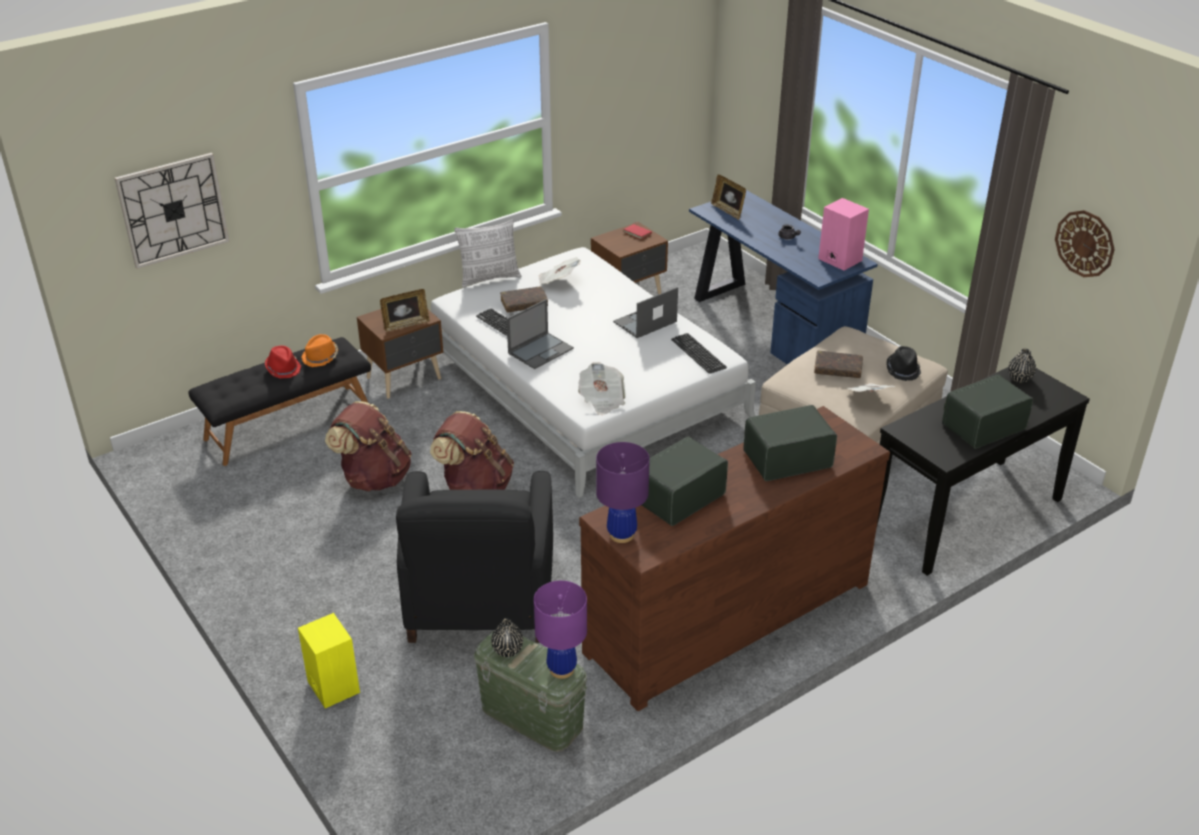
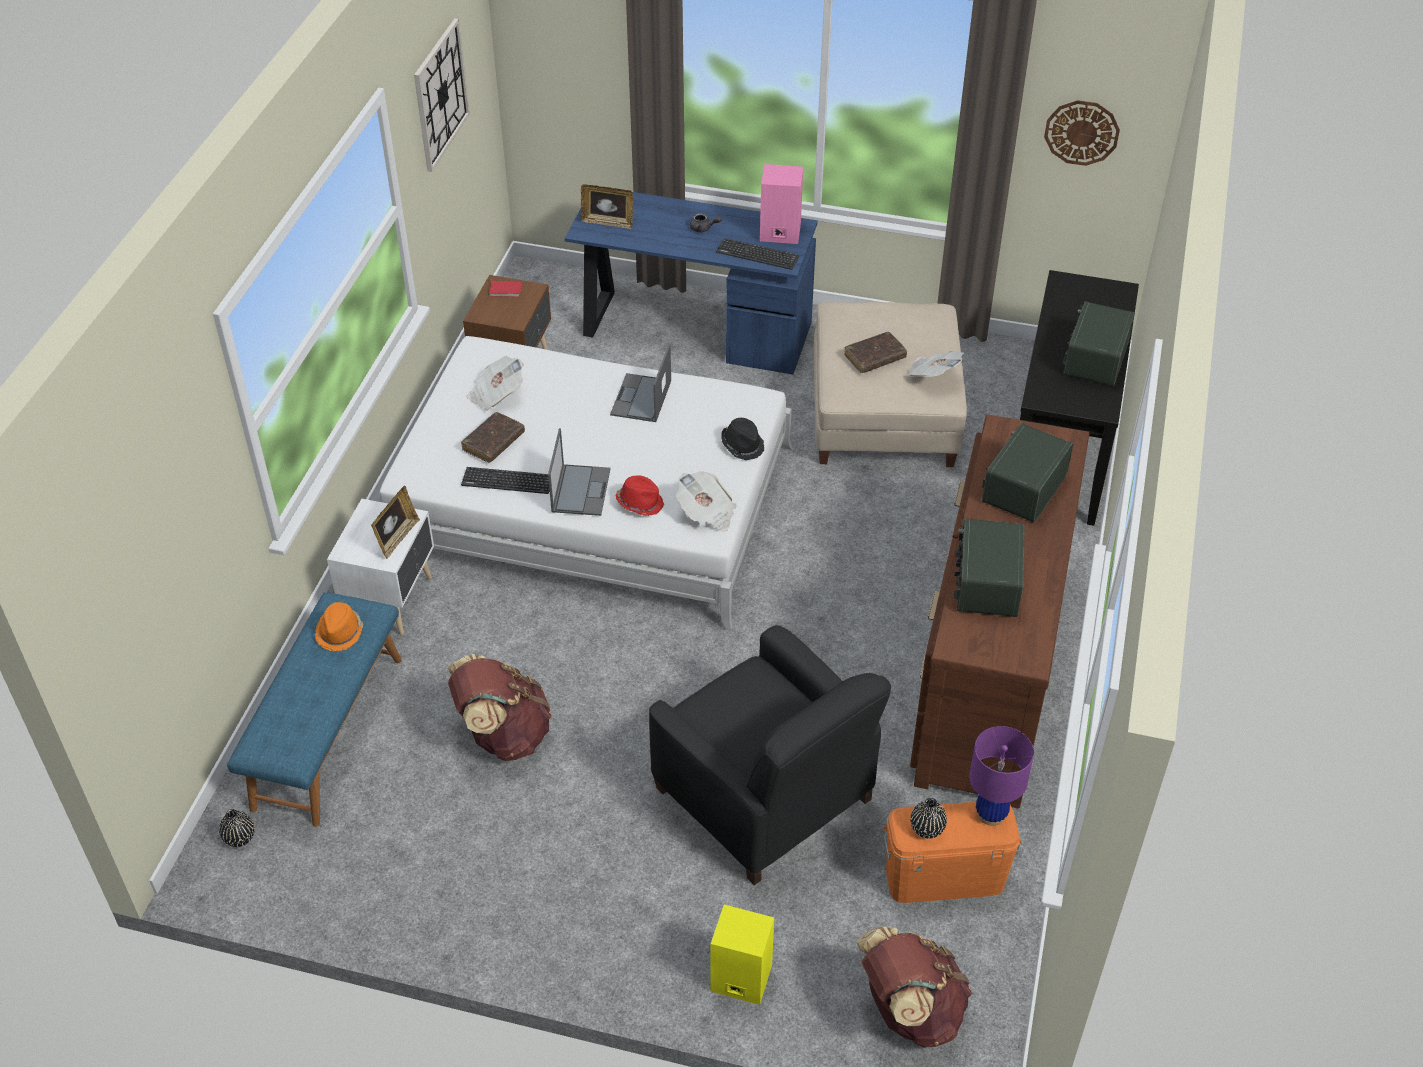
camera: 40 degrees left, 10 degrees up
wall clock [115,153,229,269] -> wall clock moved to [414,18,470,172]
black bench [188,337,371,466] -> blue bench [227,592,402,827]
red hat [265,346,301,379] -> red hat moved to [615,476,664,516]
brown nightstand [357,309,443,399] -> white nightstand [327,499,434,635]
brown backpack [430,411,514,490] -> brown backpack moved to [856,926,972,1048]
pillow [454,220,521,287] -> none
green storage box [474,631,588,752] -> orange storage box [883,802,1022,903]
purple table lamp [596,442,650,543] -> none
keyboard [671,333,727,374] -> keyboard moved to [716,238,800,270]
black hat [887,346,921,381] -> black hat moved to [721,418,764,460]
black vase [1008,349,1036,383] -> black vase moved to [219,809,254,847]

